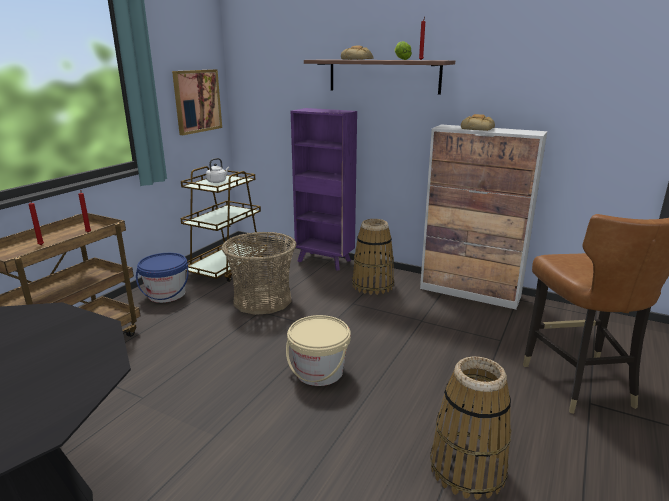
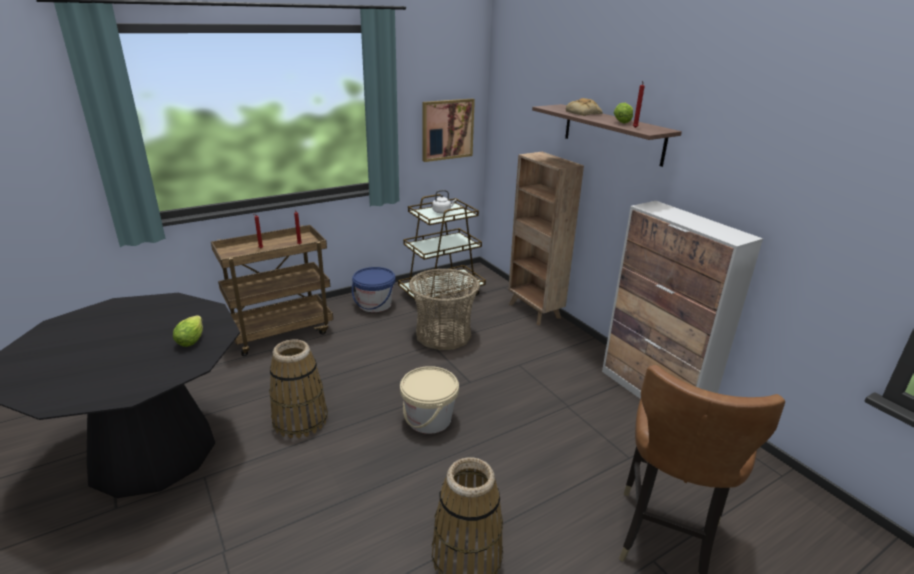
camera: 30 degrees right, 5 degrees up
purple bookcase [291,108,357,271] -> brown bookcase [508,152,584,325]
basket [352,219,394,295] -> basket moved to [269,339,328,439]
bread [461,114,495,131] -> none
none -> lettuce [173,316,203,347]

